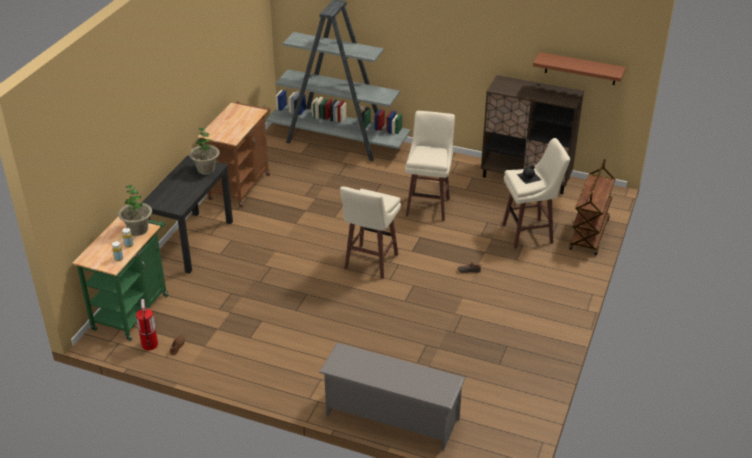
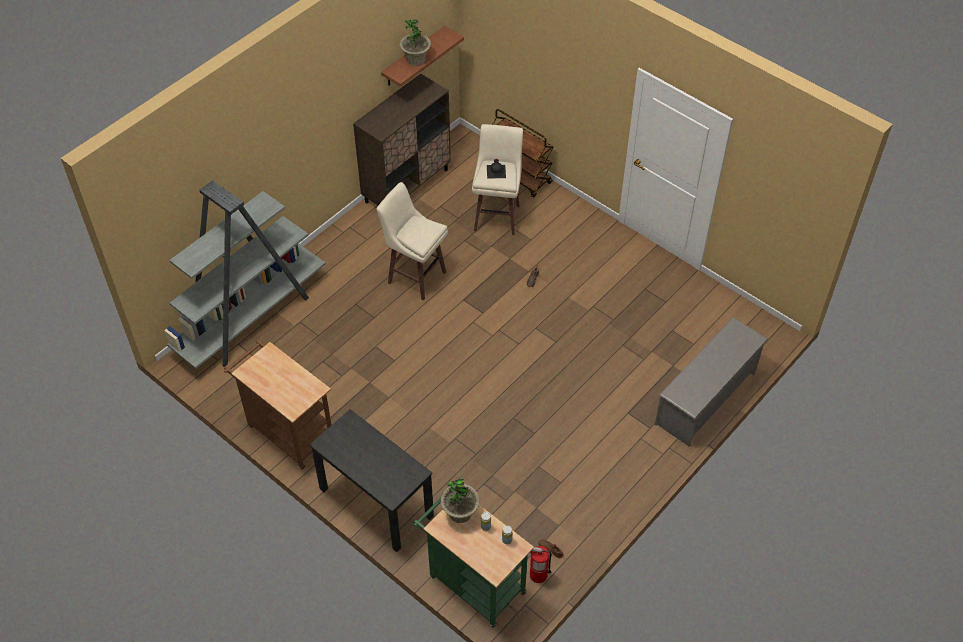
camera: 70 degrees left, 15 degrees up
potted plant [189,128,220,175] -> potted plant moved to [399,19,431,66]
beige stool [340,186,401,279] -> none

